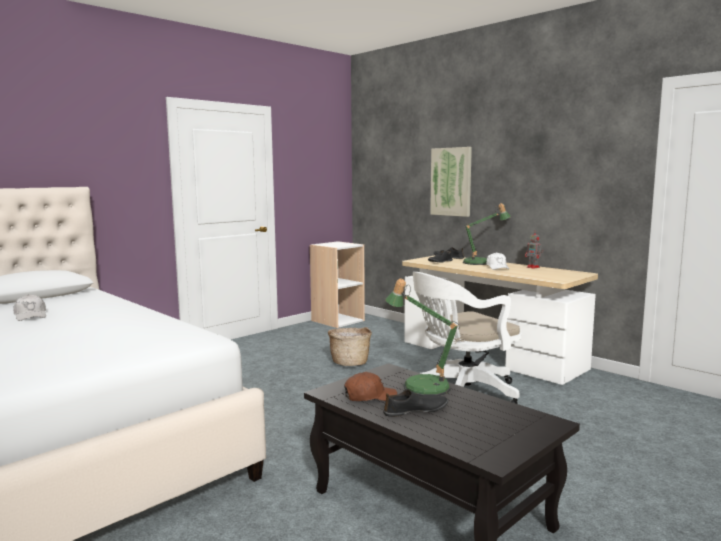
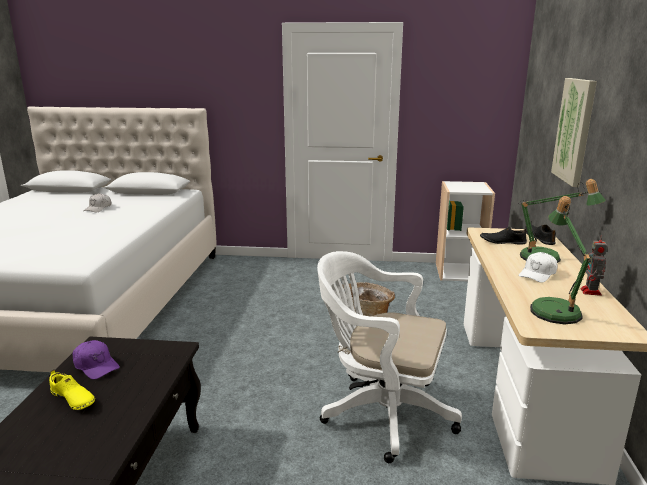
camera: 50 degrees right, 10 degrees up
brown cap [344,372,397,401] -> purple cap [73,340,120,380]
black shoe [383,389,448,417] -> yellow shoe [49,370,95,410]
table lamp [385,278,460,396] -> table lamp moved to [530,196,590,325]

